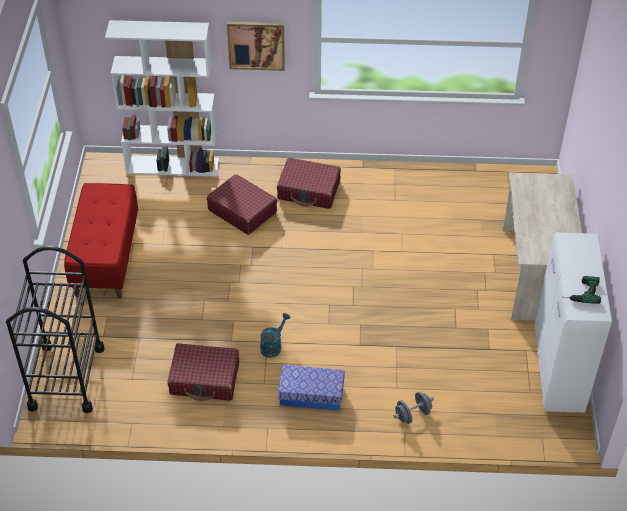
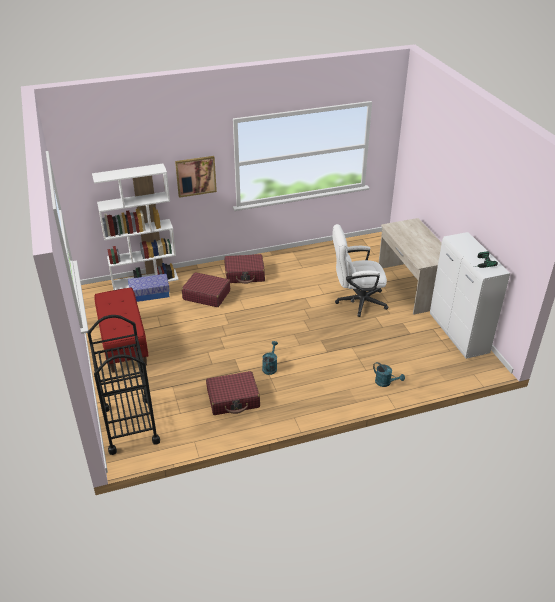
camera: 20 degrees left, 10 degrees down
storage box [278,365,345,411] -> storage box moved to [128,274,170,302]
grey dumbbell [393,392,434,424] -> turquoise watering can [373,362,405,387]
none -> white office chair [333,224,389,317]

